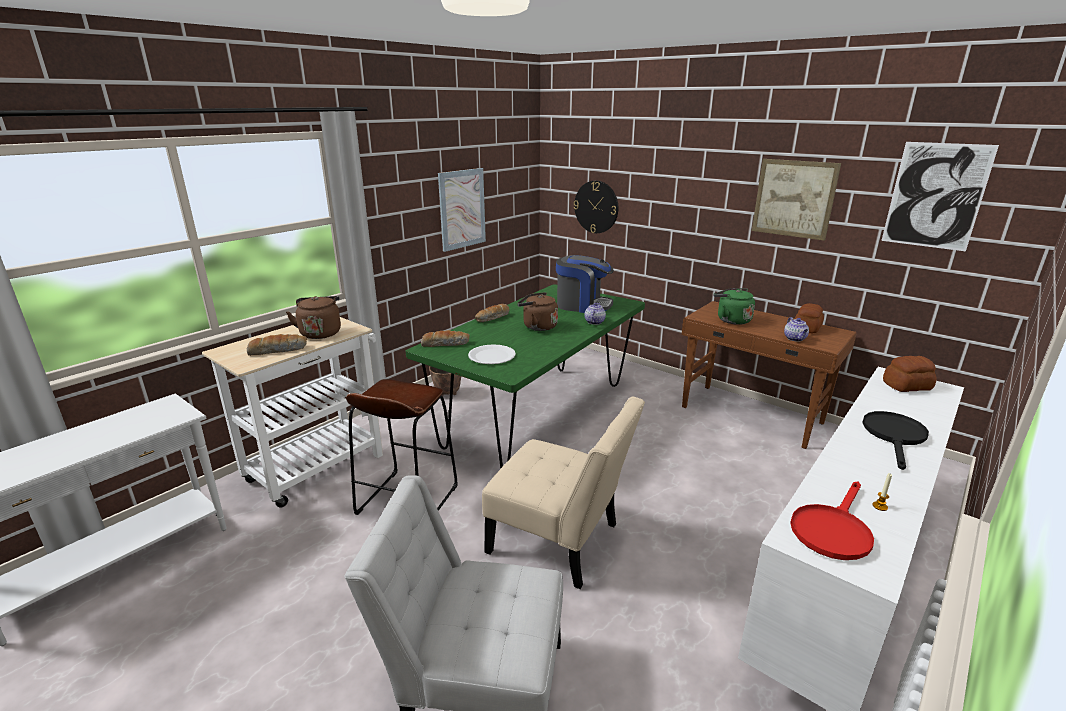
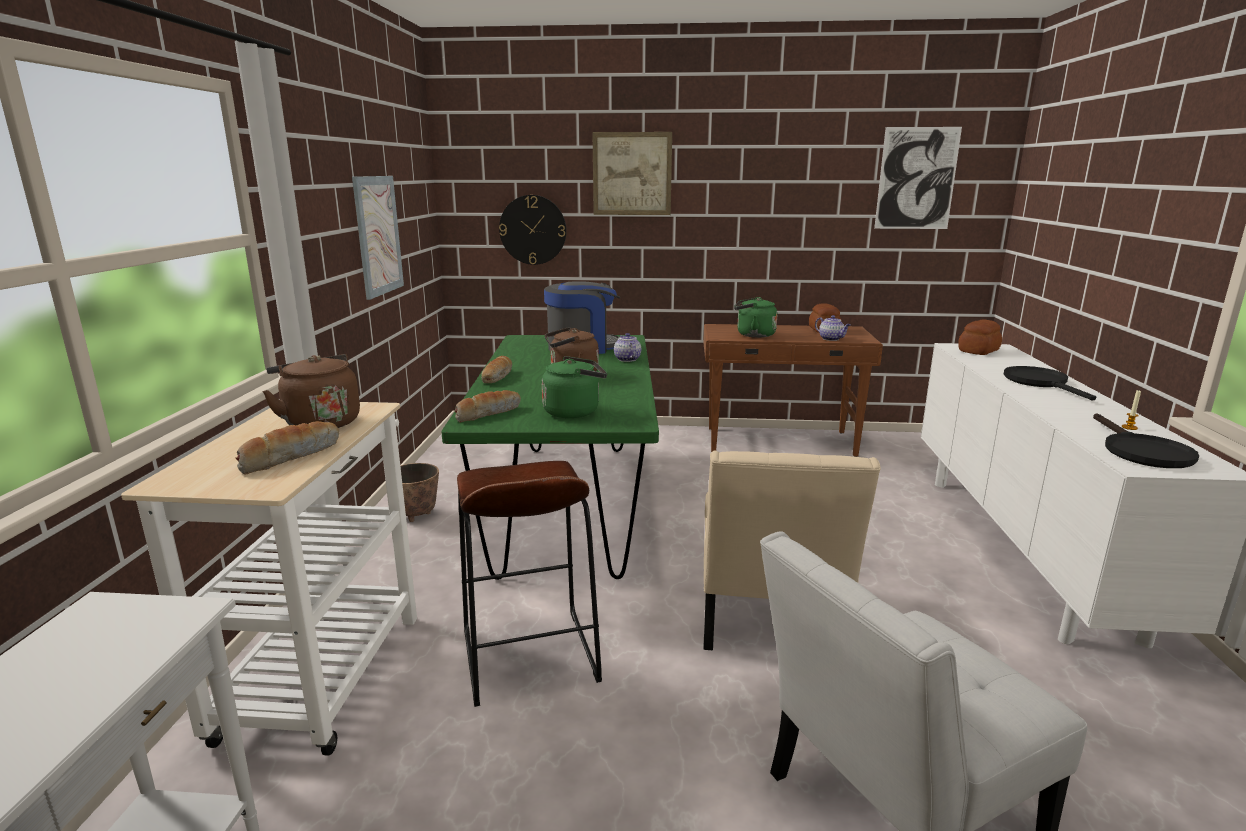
camera: 35 degrees left, 5 degrees down
white plate [468,344,516,364] -> green kettle [542,356,607,418]
beige chair [482,397,645,589] -> beige chair turned 105 degrees clockwise [704,451,881,650]
picture [752,159,841,241] -> picture moved to [592,132,672,215]
red frying pan [790,481,874,560] -> black frying pan [1093,413,1199,468]

